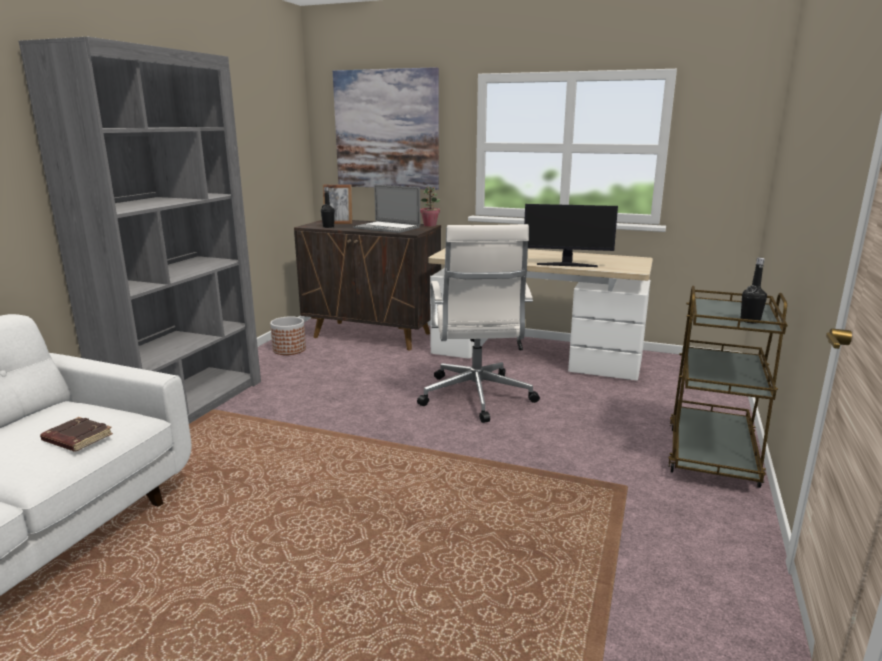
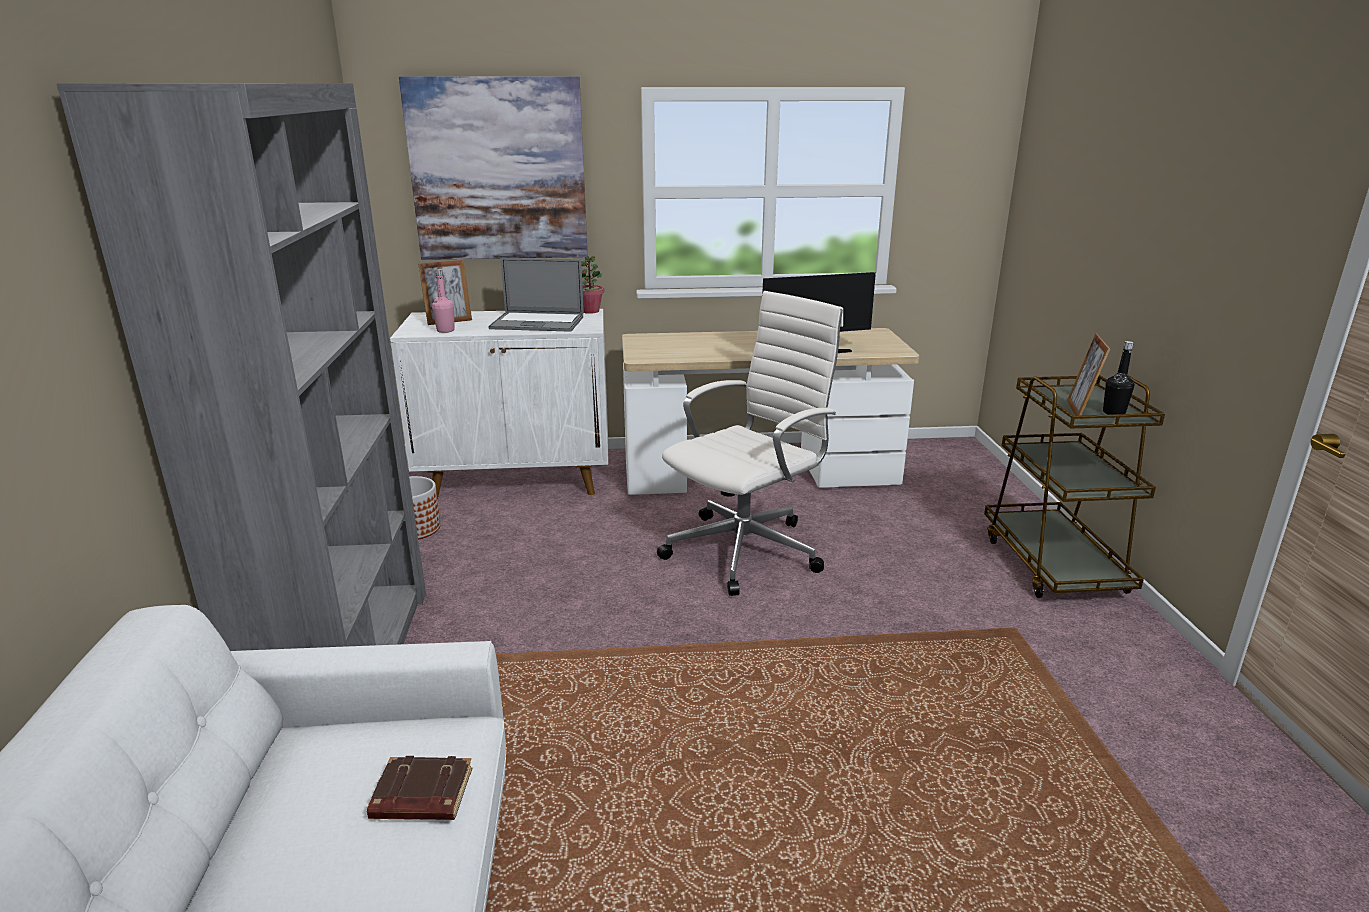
camera: 25 degrees left, 5 degrees up
brown cabinet [294,220,441,350] -> white cabinet [390,309,608,500]
black bottle [321,187,335,228] -> pink bottle [432,269,455,333]
white office chair [417,224,540,423] -> white office chair turned 105 degrees counterclockwise [657,291,843,596]
none -> picture frame [1067,333,1110,420]

